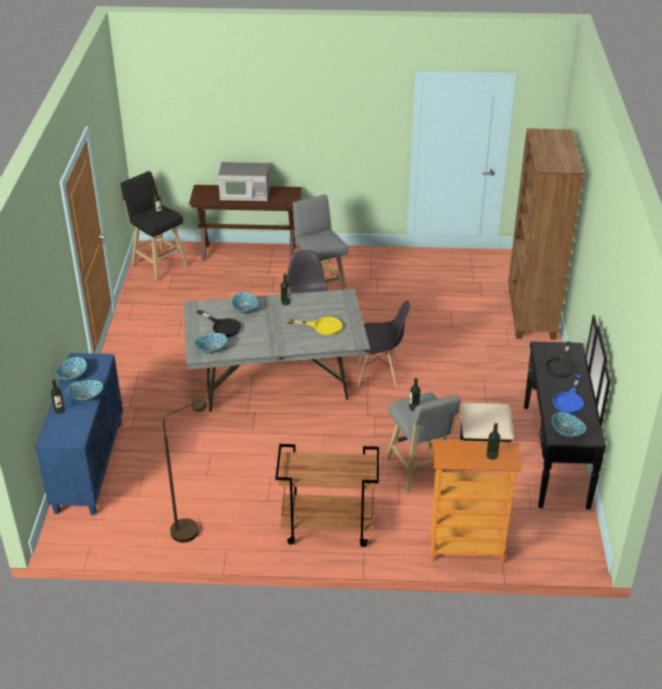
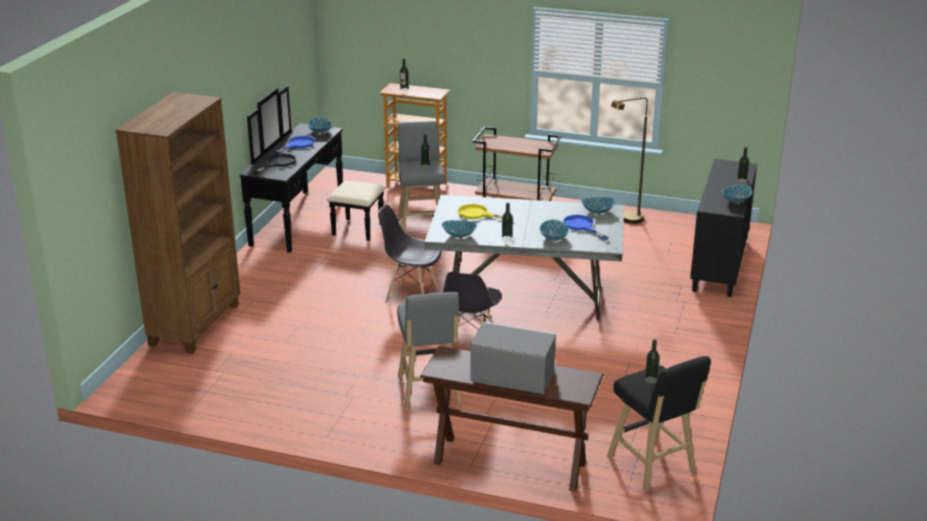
camera: 165 degrees left, 10 degrees down
blue cabinet [35,353,123,515] -> black cabinet [690,159,757,297]
bowl [67,380,103,401] -> bowl moved to [442,220,477,238]
black frying pan [197,310,241,337] -> blue frying pan [563,215,609,241]

